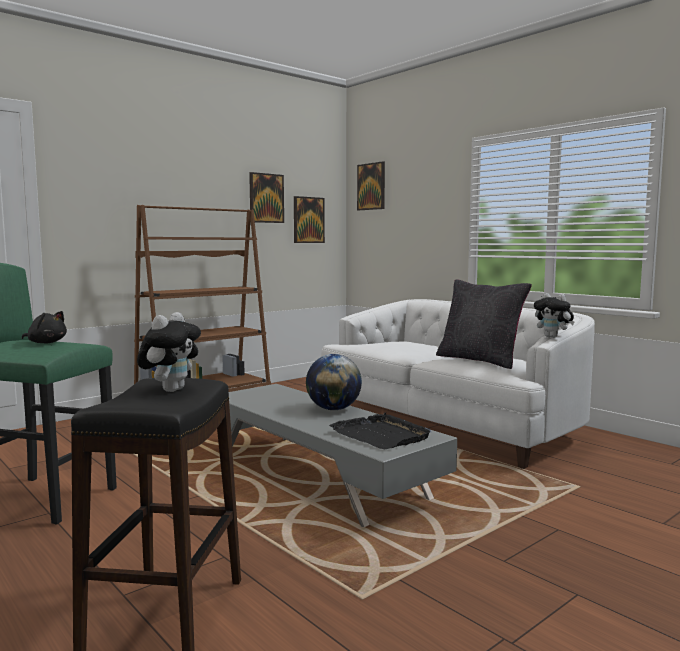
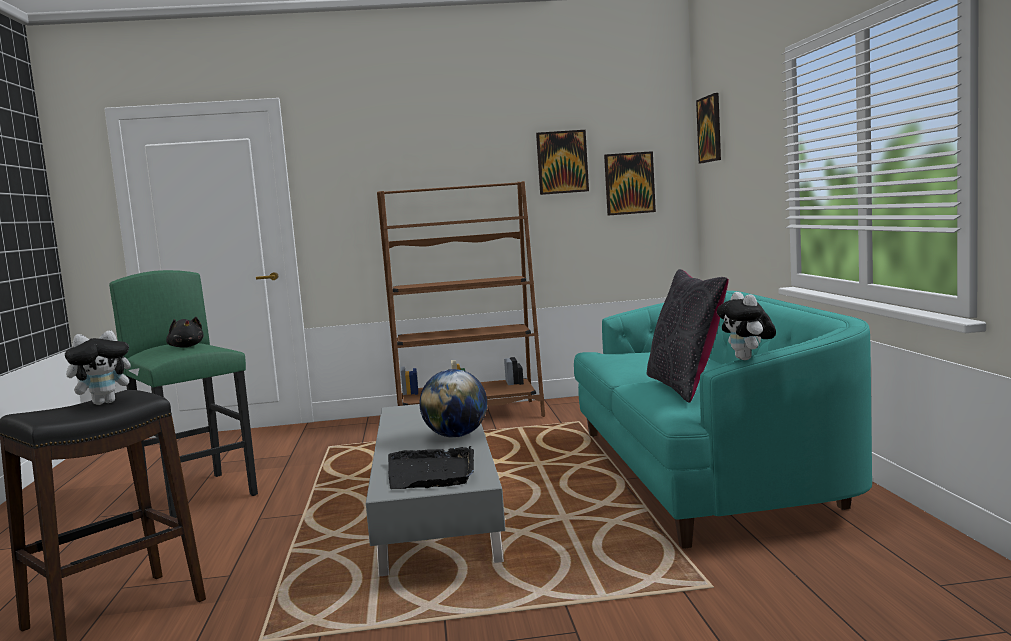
camera: 35 degrees right, 0 degrees up
white sofa [321,299,595,469] -> turquoise sofa [574,291,872,549]

